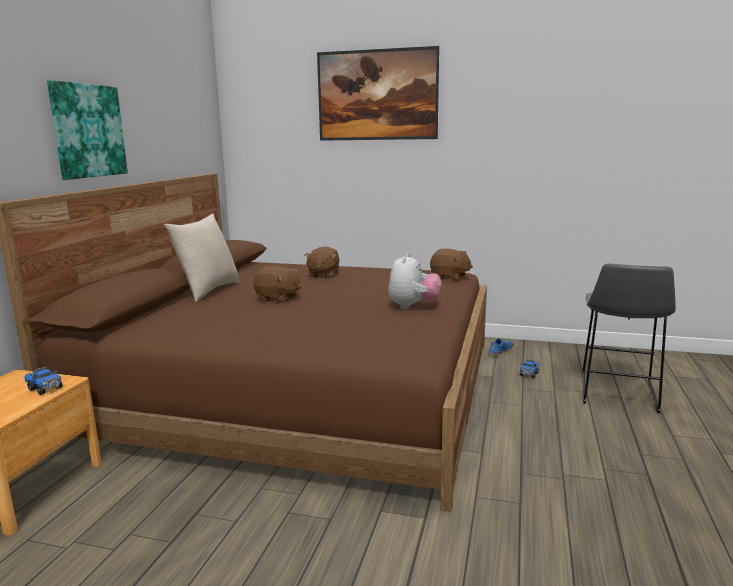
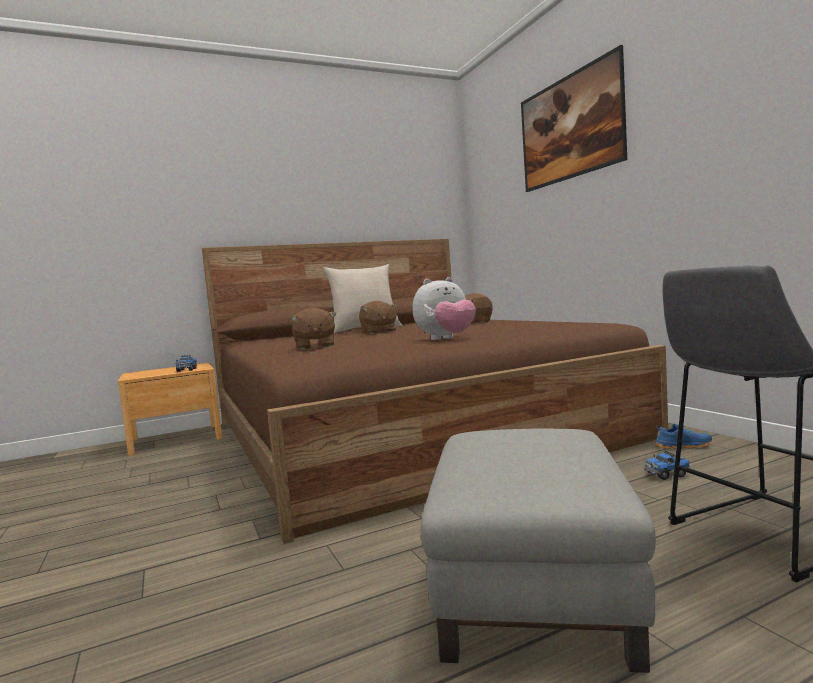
camera: 50 degrees right, 10 degrees down
picture [47,80,128,180] -> none
brown plush toy [430,249,473,281] -> brown plush toy moved to [290,308,336,350]
none -> grey ottoman [421,428,656,673]

